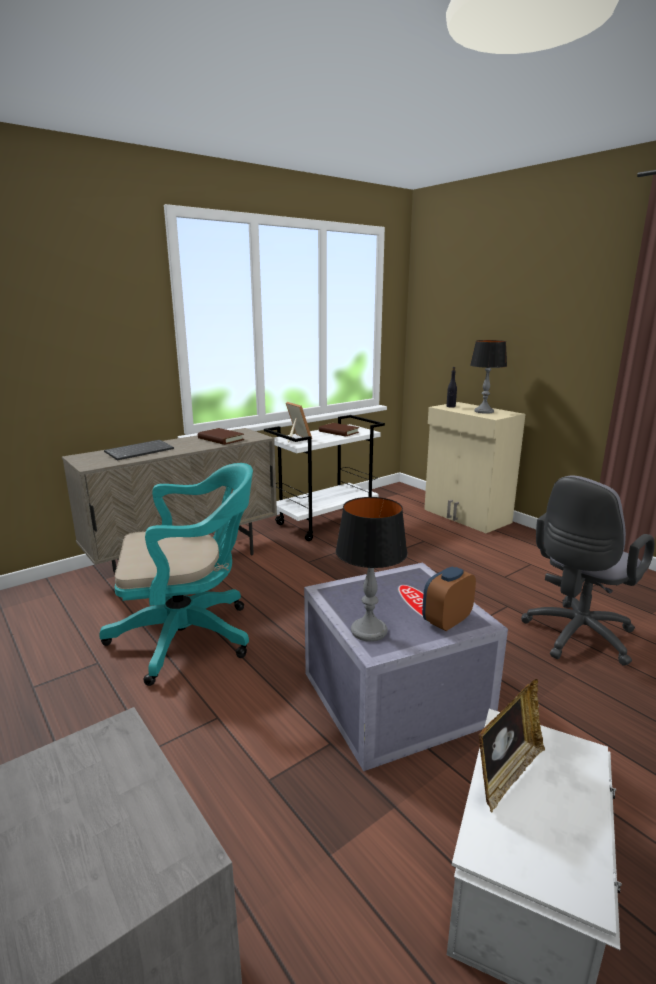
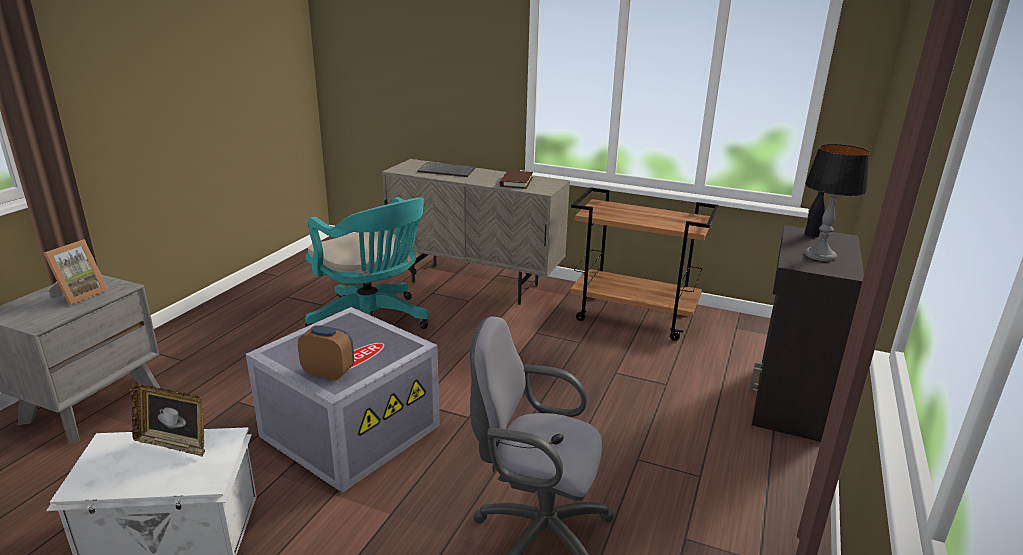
camera: 60 degrees right, 5 degrees up
white cart [264,415,385,541] -> brown cart [570,187,719,341]
picture frame [286,402,312,443] -> picture frame moved to [44,239,108,305]
brown book [319,423,359,437] -> none
table lamp [336,497,408,642] -> none
beige cabinet [424,402,526,533] -> black cabinet [749,225,864,442]

